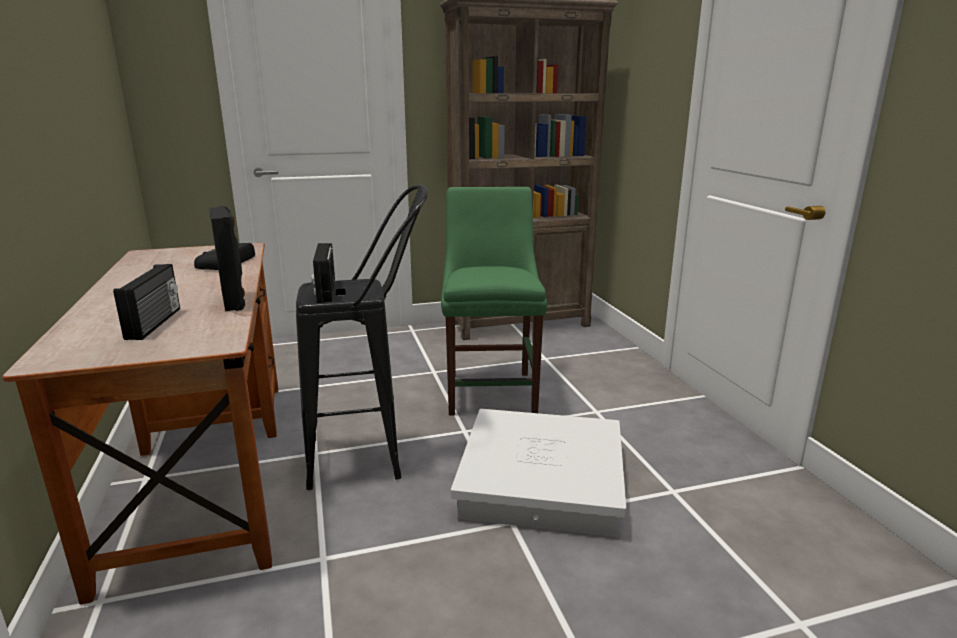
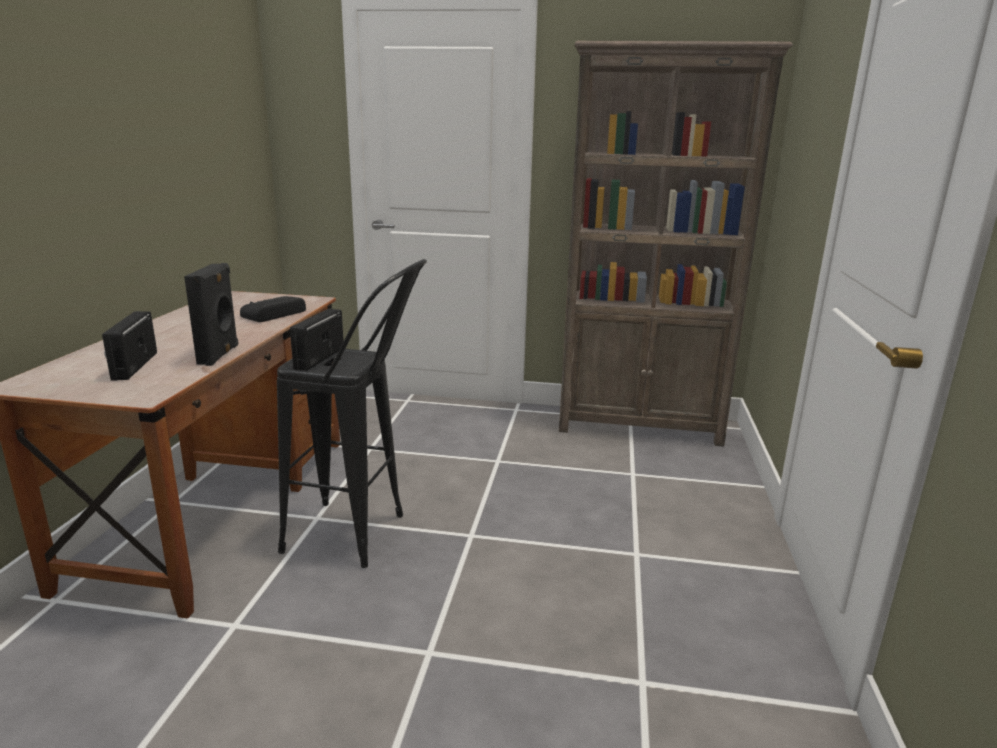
camera: 25 degrees right, 0 degrees up
radio [113,264,180,340] -> radio turned 150 degrees clockwise [102,311,157,381]
green chair [441,187,547,415] -> none
white storage box [451,409,626,537] -> none

